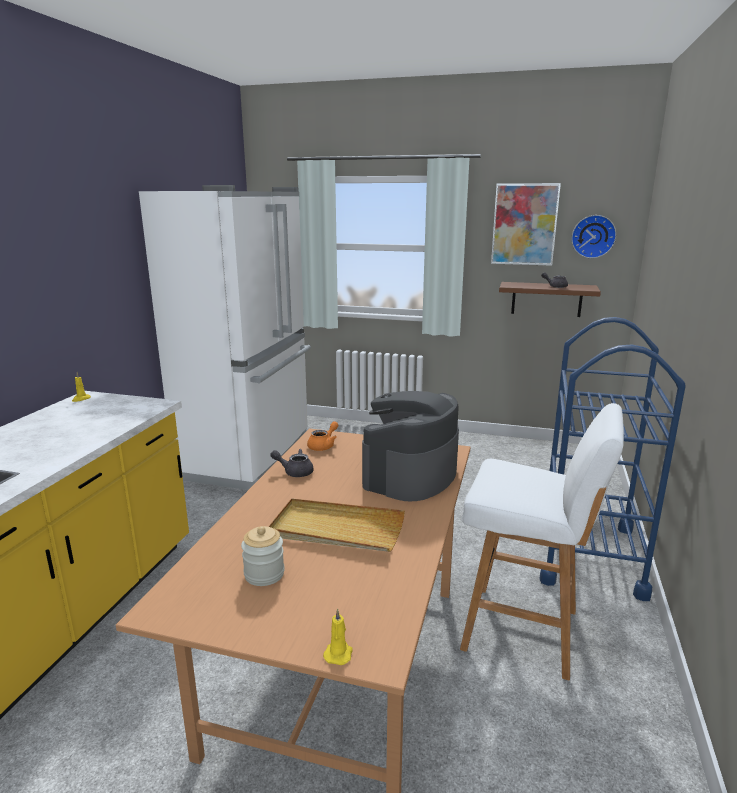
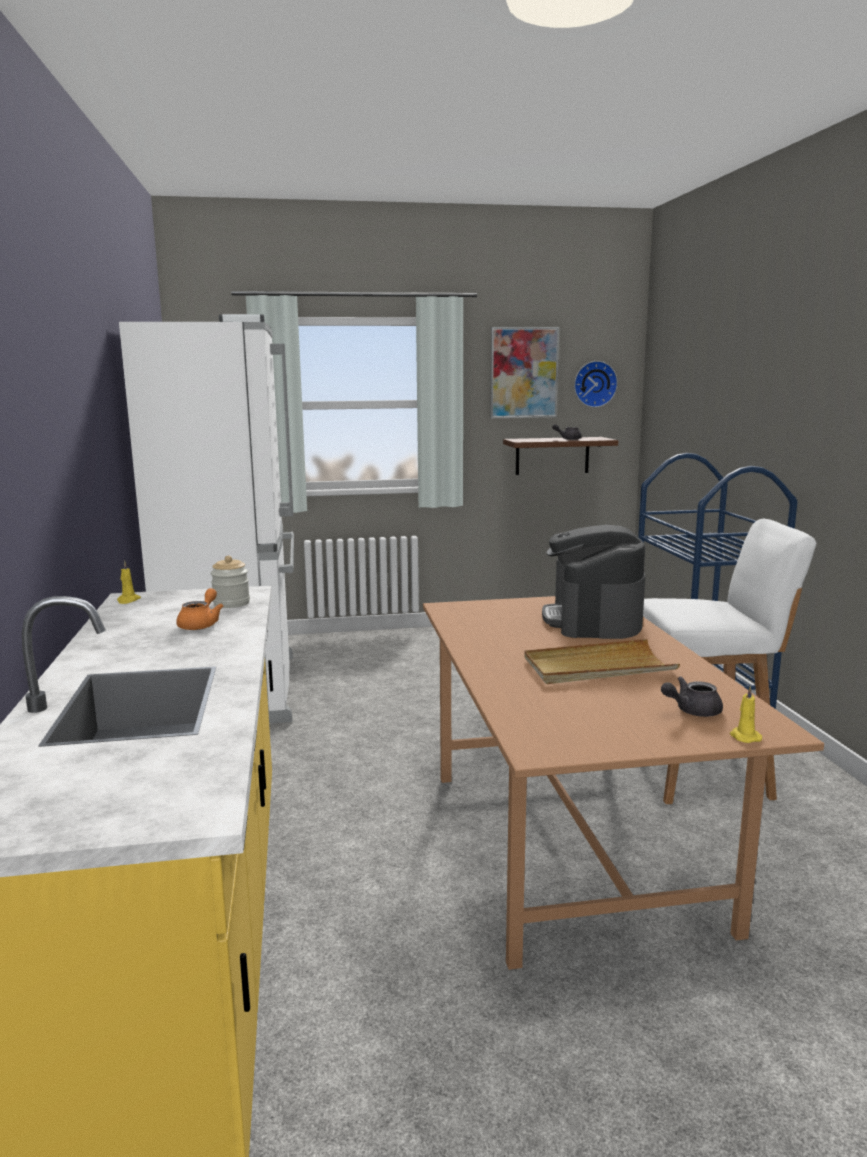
camera: 25 degrees left, 5 degrees down
jar [241,526,285,586] -> jar moved to [210,556,250,608]
grey teapot [270,449,314,477] -> grey teapot moved to [661,676,723,717]
orange teapot [307,421,338,451] -> orange teapot moved to [176,588,224,630]

